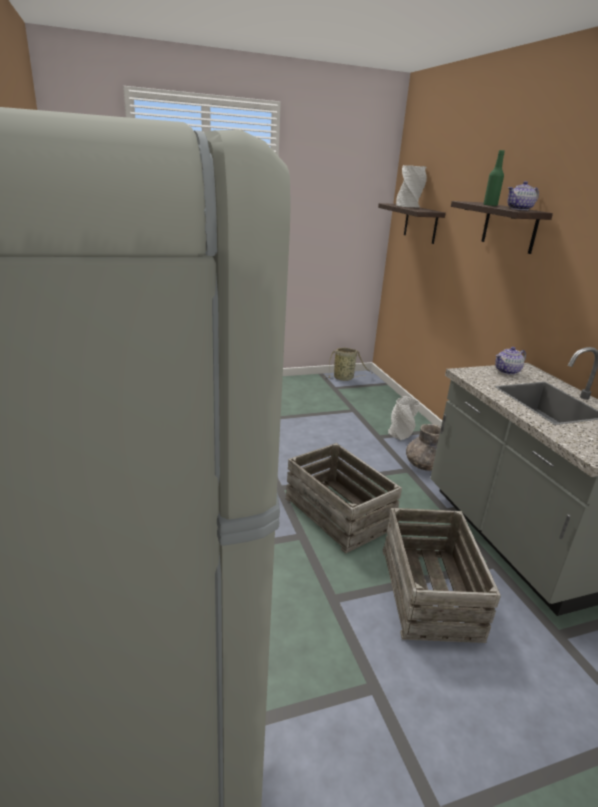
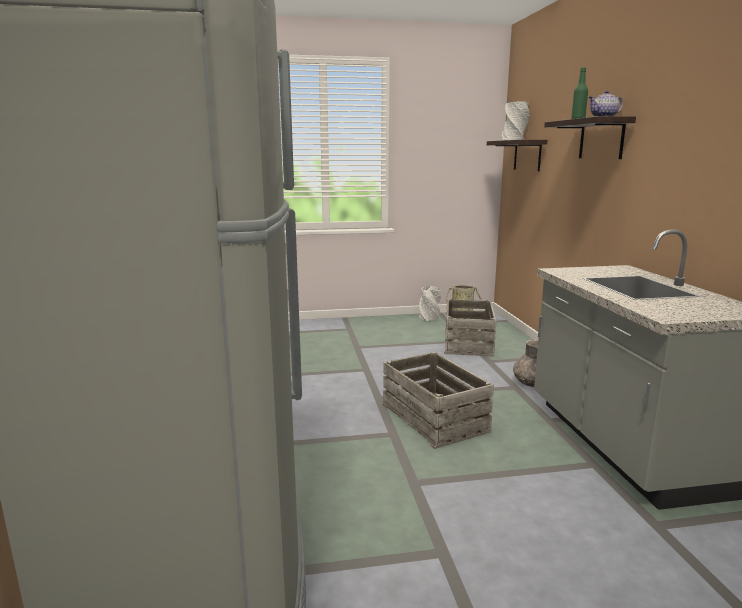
camera: 10 degrees right, 10 degrees down
crate [383,508,501,643] -> crate moved to [444,299,496,357]
grey vase [388,396,420,440] -> grey vase moved to [419,286,441,321]
teapot [495,347,526,375] -> none

